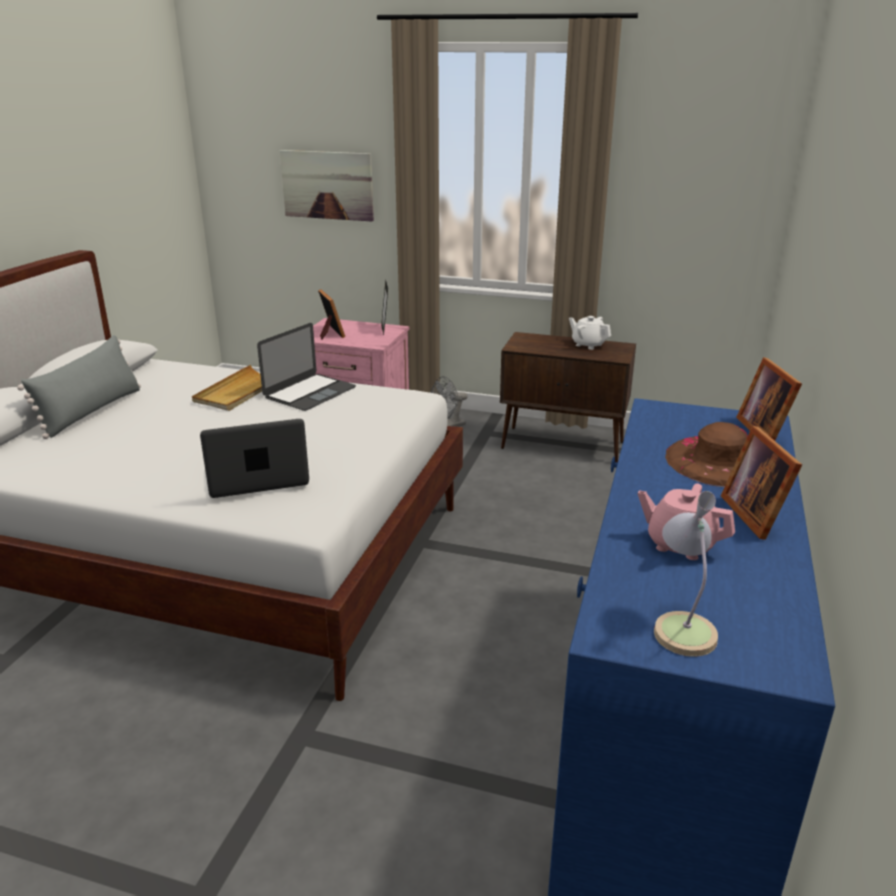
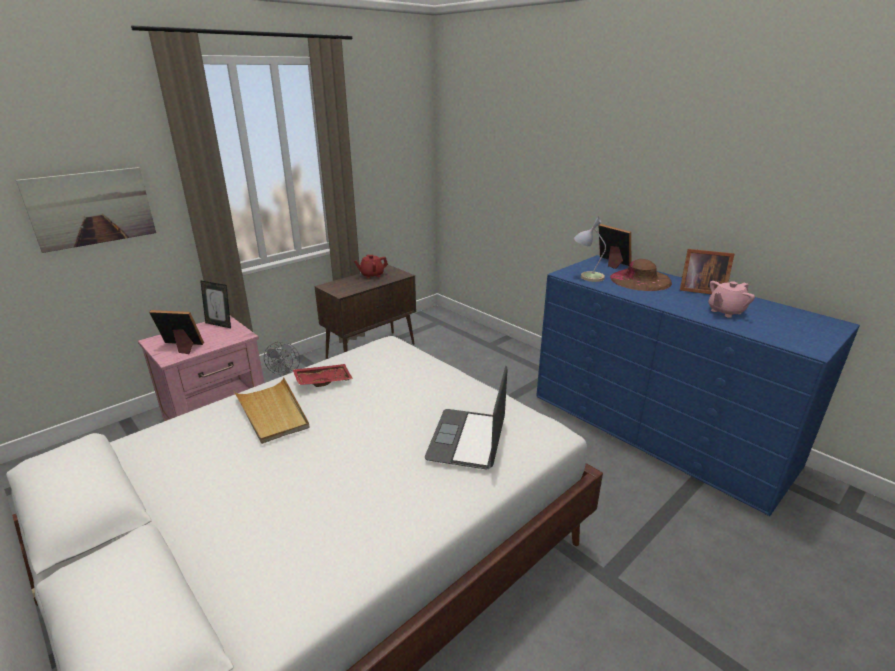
camera: 60 degrees left, 0 degrees up
grey pillow [17,335,141,439] -> none
laptop [257,323,356,411] -> red tray [292,364,353,387]
white teapot [569,316,611,350] -> red teapot [354,254,388,279]
table lamp [654,491,718,657] -> table lamp moved to [574,217,606,282]
picture frame [736,357,802,441] -> picture frame turned 150 degrees counterclockwise [599,224,631,269]

